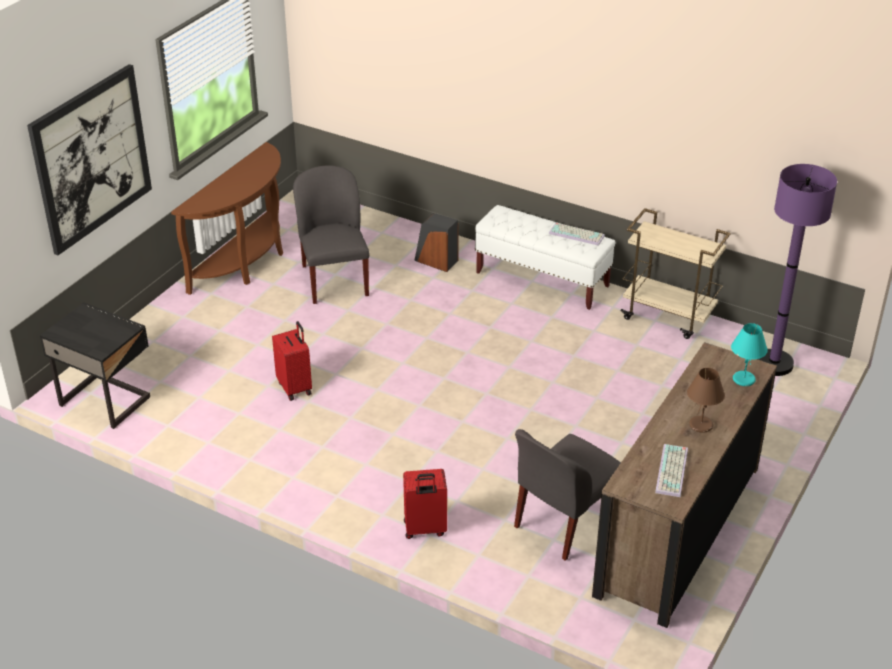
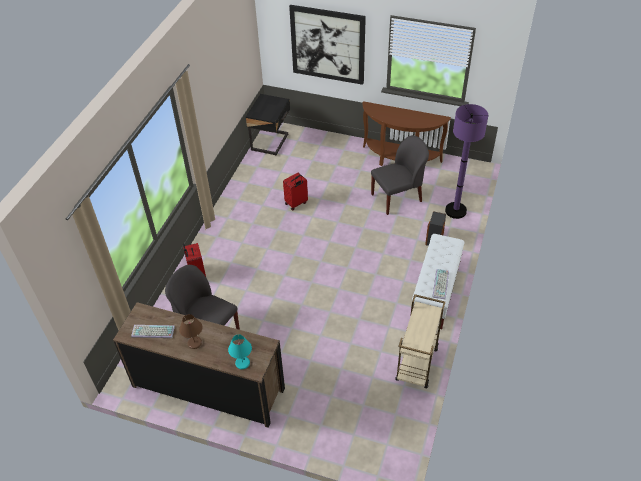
camera: 80 degrees right, 10 degrees up
purple floor lamp [758,164,837,376] -> purple floor lamp moved to [445,104,488,219]

